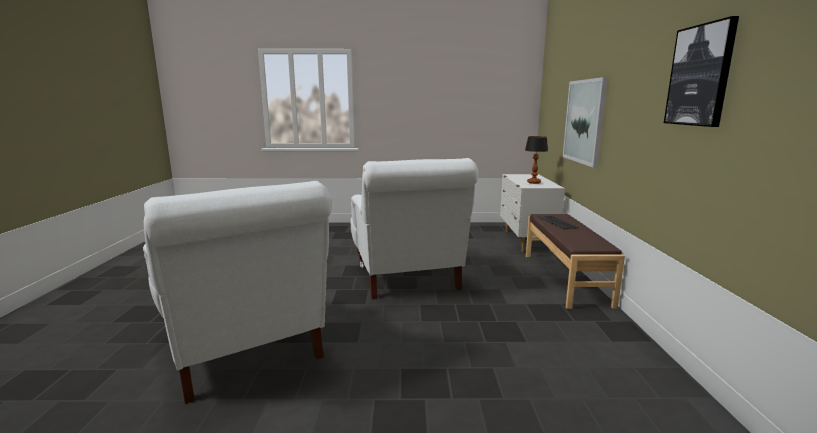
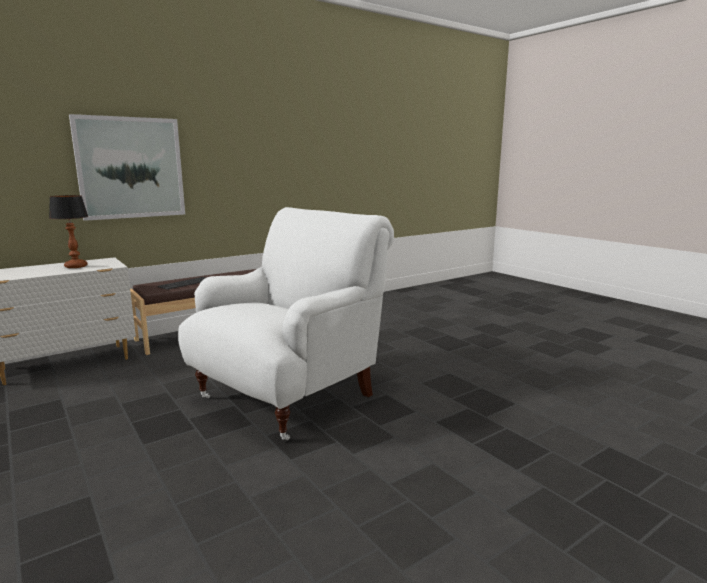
camera: 125 degrees left, 0 degrees up
white armchair [143,181,332,404] -> none
picture [664,16,739,127] -> none

